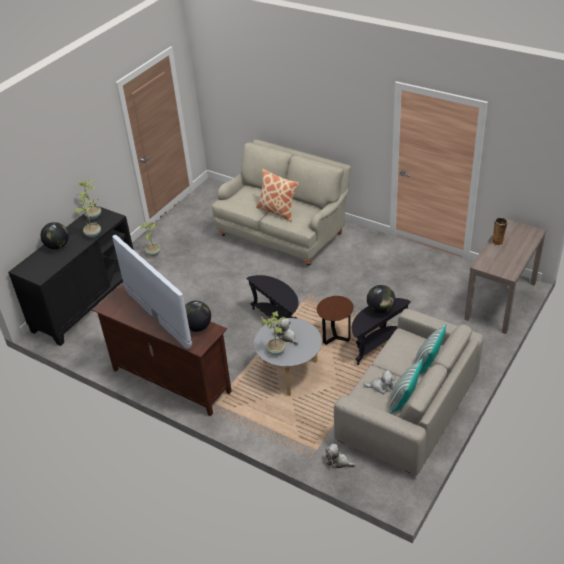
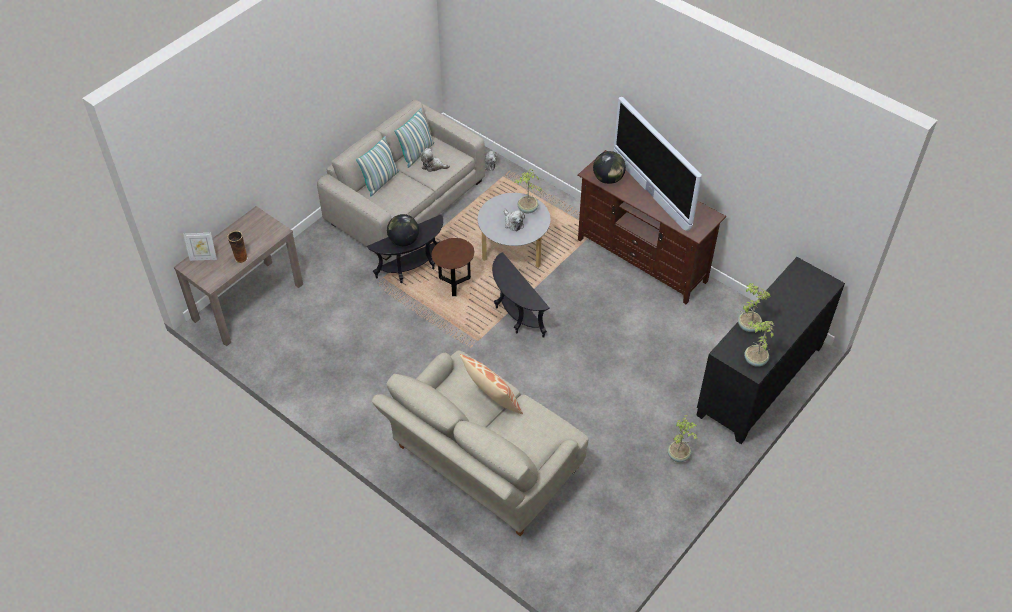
camera: 175 degrees left, 10 degrees up
globe [40,222,69,249] -> none
none -> picture frame [183,233,217,261]

